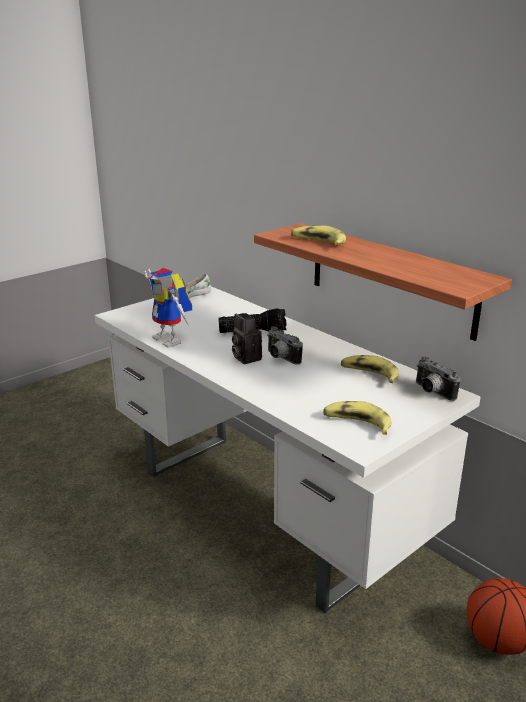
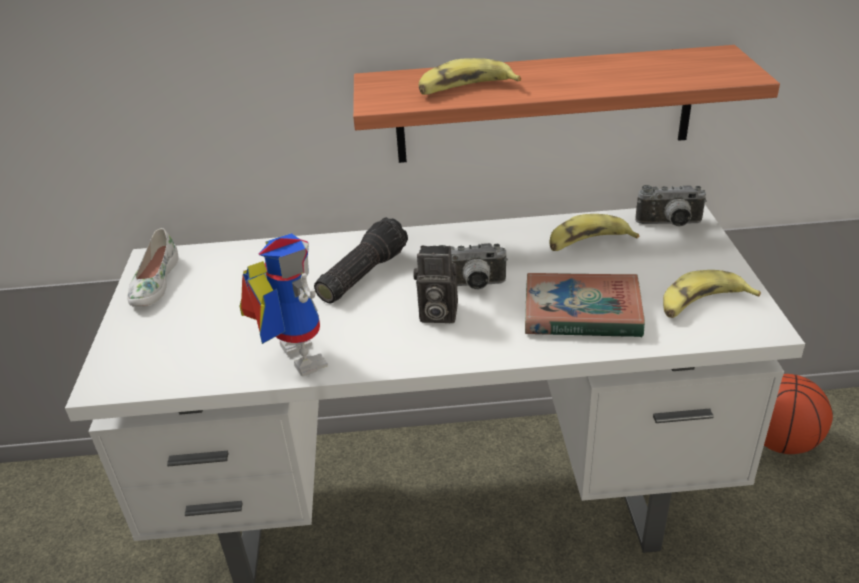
camera: 50 degrees left, 10 degrees up
toy robot [144,268,192,348] -> toy robot turned 120 degrees counterclockwise [239,233,328,376]
none -> book [525,273,645,337]

